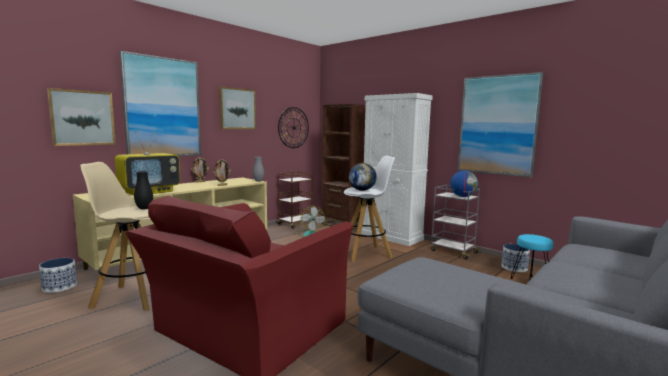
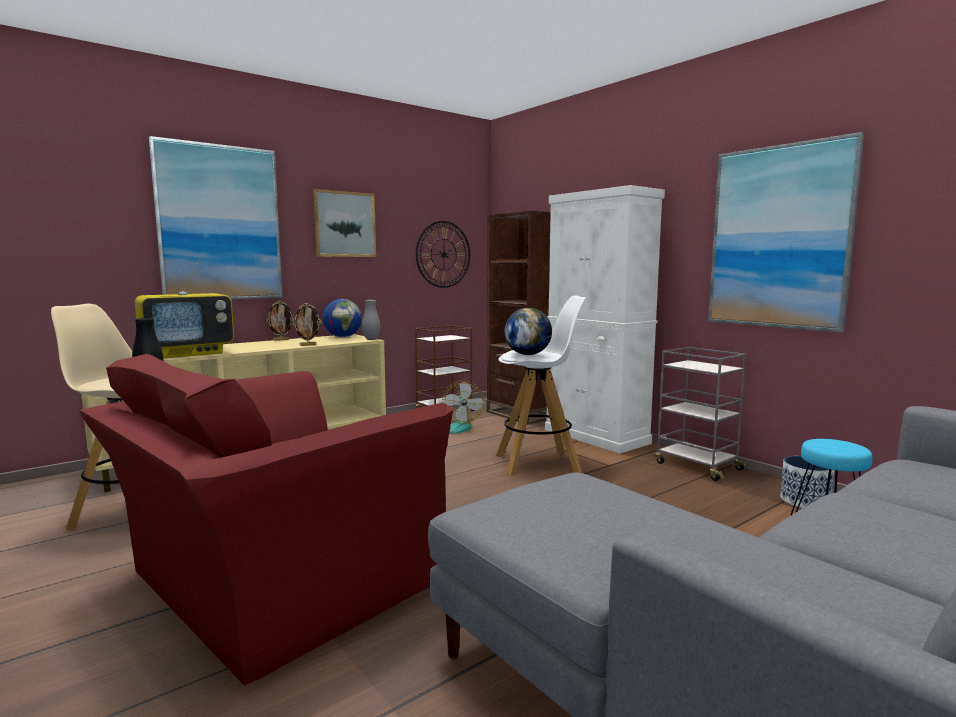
camera: 10 degrees right, 0 degrees up
planter [39,258,77,293] -> none
picture [47,88,116,146] -> none
globe [450,170,478,197] -> globe moved to [323,299,362,337]

